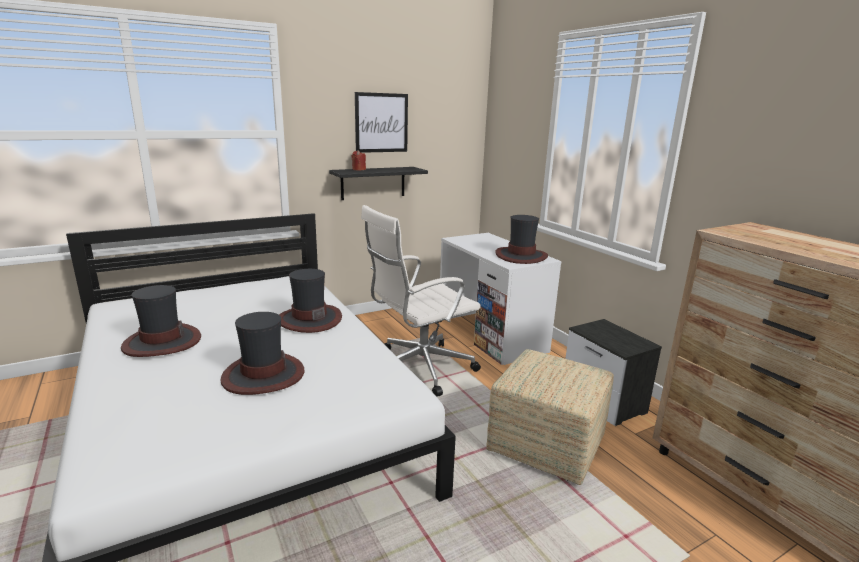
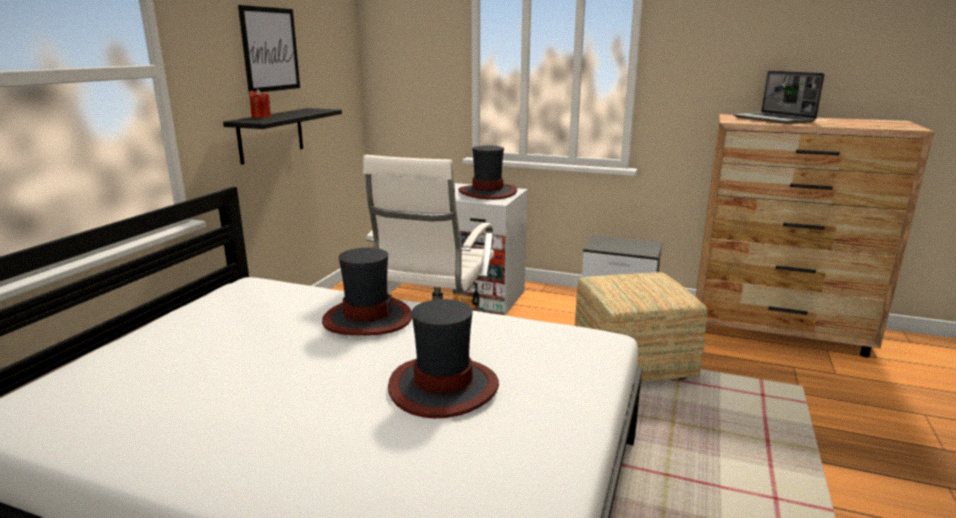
camera: 40 degrees left, 0 degrees up
hat [121,285,201,357] -> none
none -> laptop [733,71,825,124]

